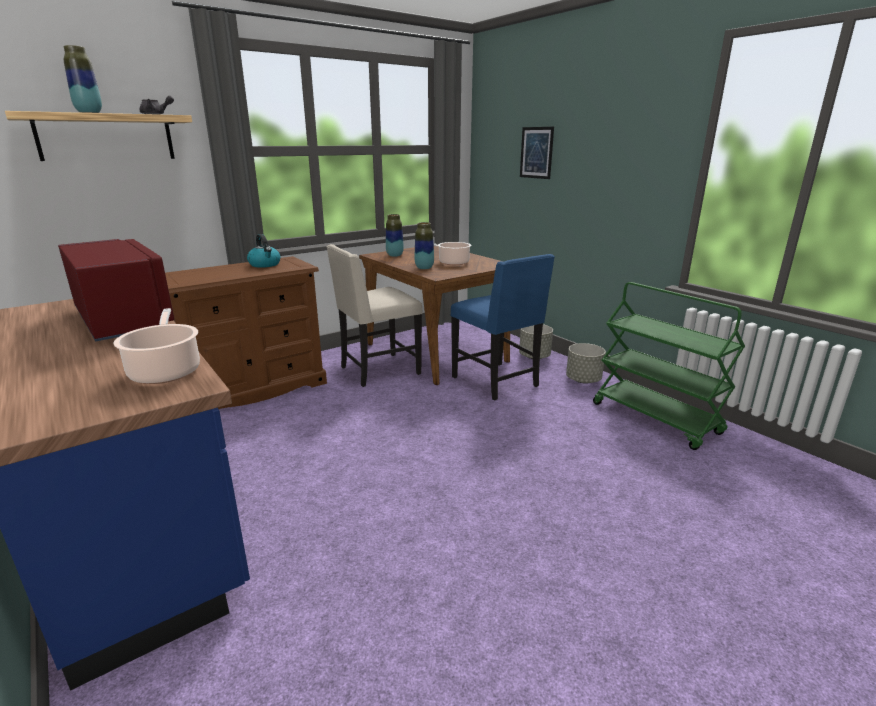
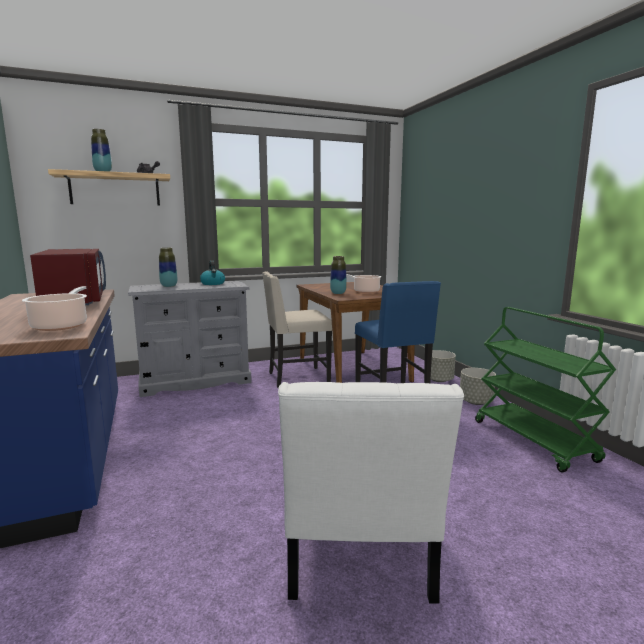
camera: 15 degrees right, 10 degrees down
brown dresser [165,256,327,409] -> grey dresser [128,281,252,397]
vase [386,214,404,257] -> vase moved to [159,248,177,287]
picture [520,127,554,179] -> none
none -> white chair [278,382,464,604]

